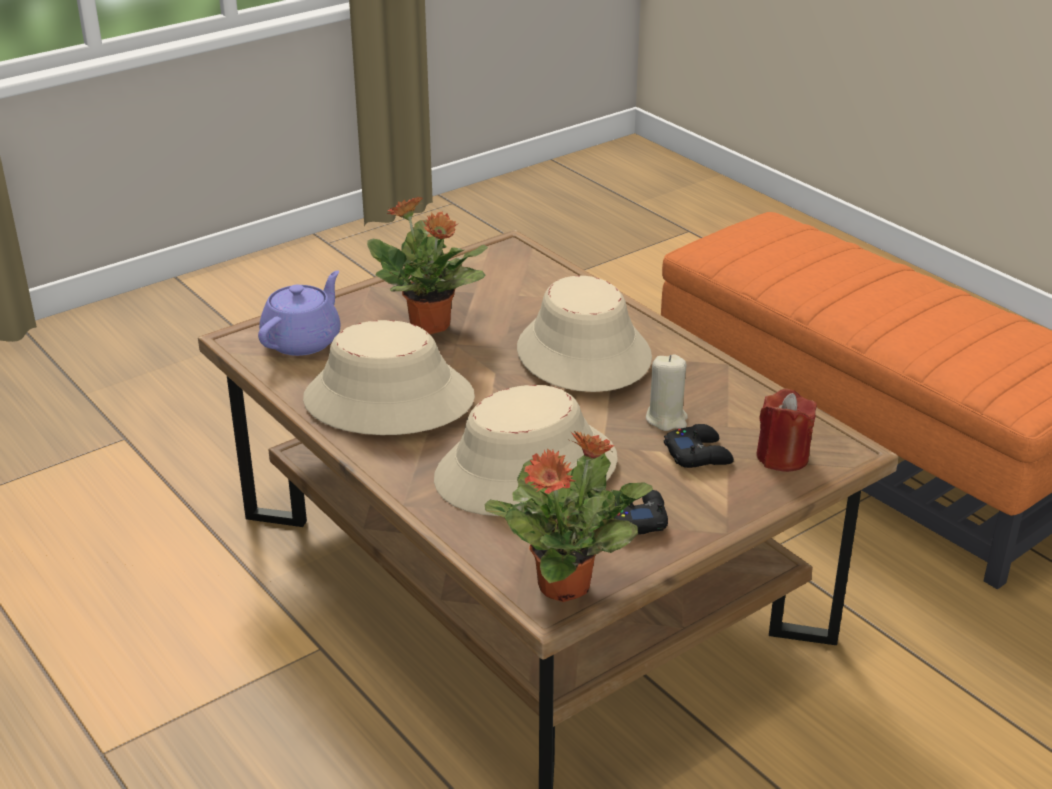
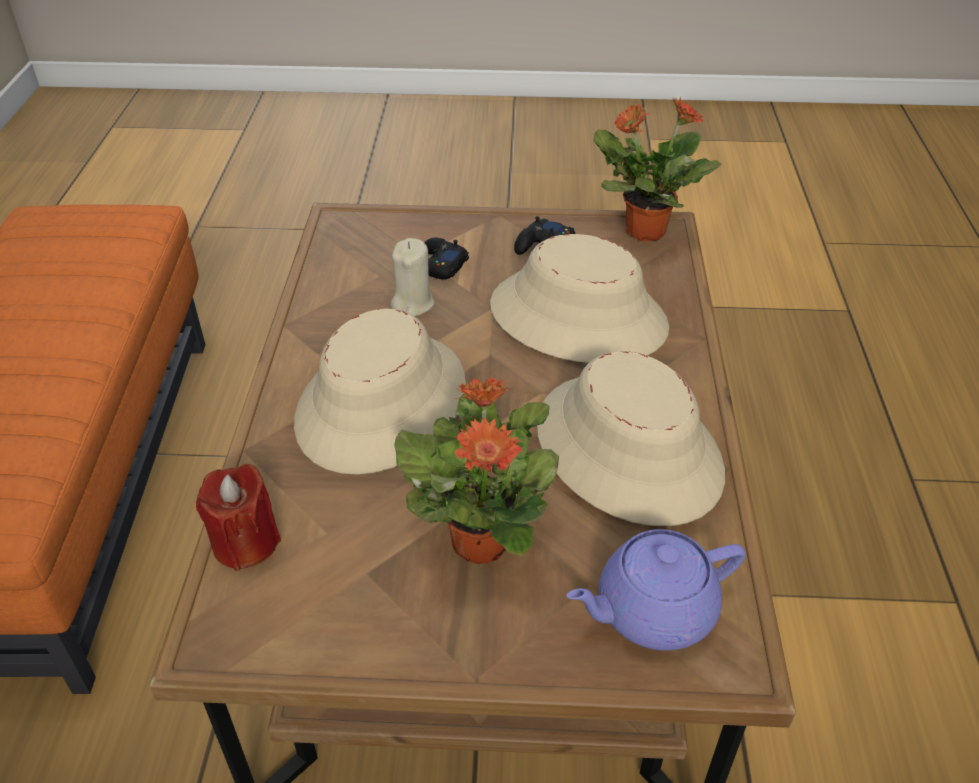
camera: 140 degrees left, 10 degrees up
red candle [756,389,817,472] -> red candle moved to [196,464,281,571]

